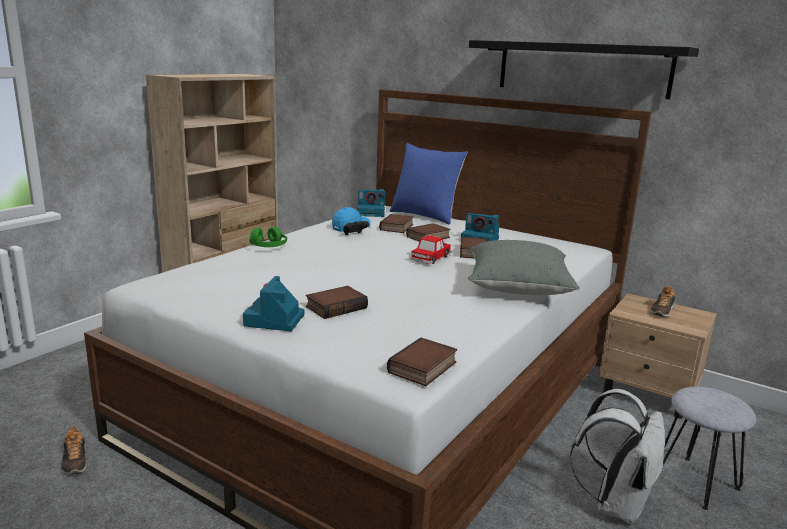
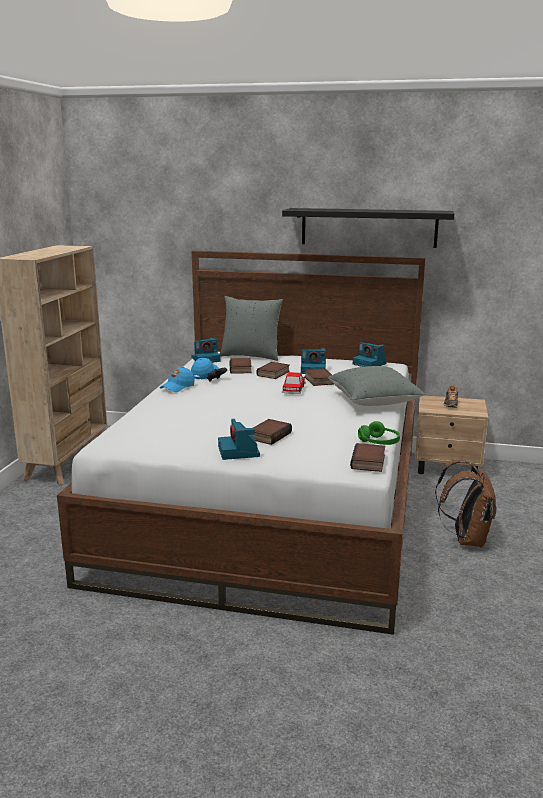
camera: 20 degrees left, 0 degrees up
shoe [61,426,87,475] -> none
green headphones [249,226,287,247] -> green headphones moved to [358,421,400,445]
blue pillow [390,143,468,224] -> grey pillow [219,296,283,361]
white backpack [570,389,665,524] -> brown backpack [435,460,496,548]
grey stool [663,387,757,510] -> none
none -> blue cap [160,367,195,392]
none -> camera [353,342,387,367]

